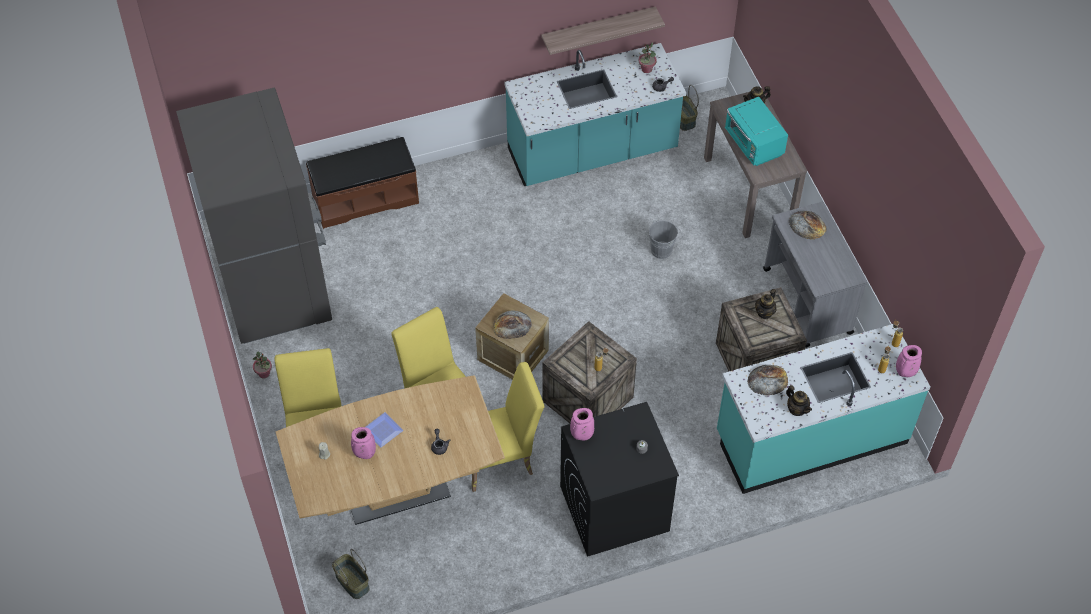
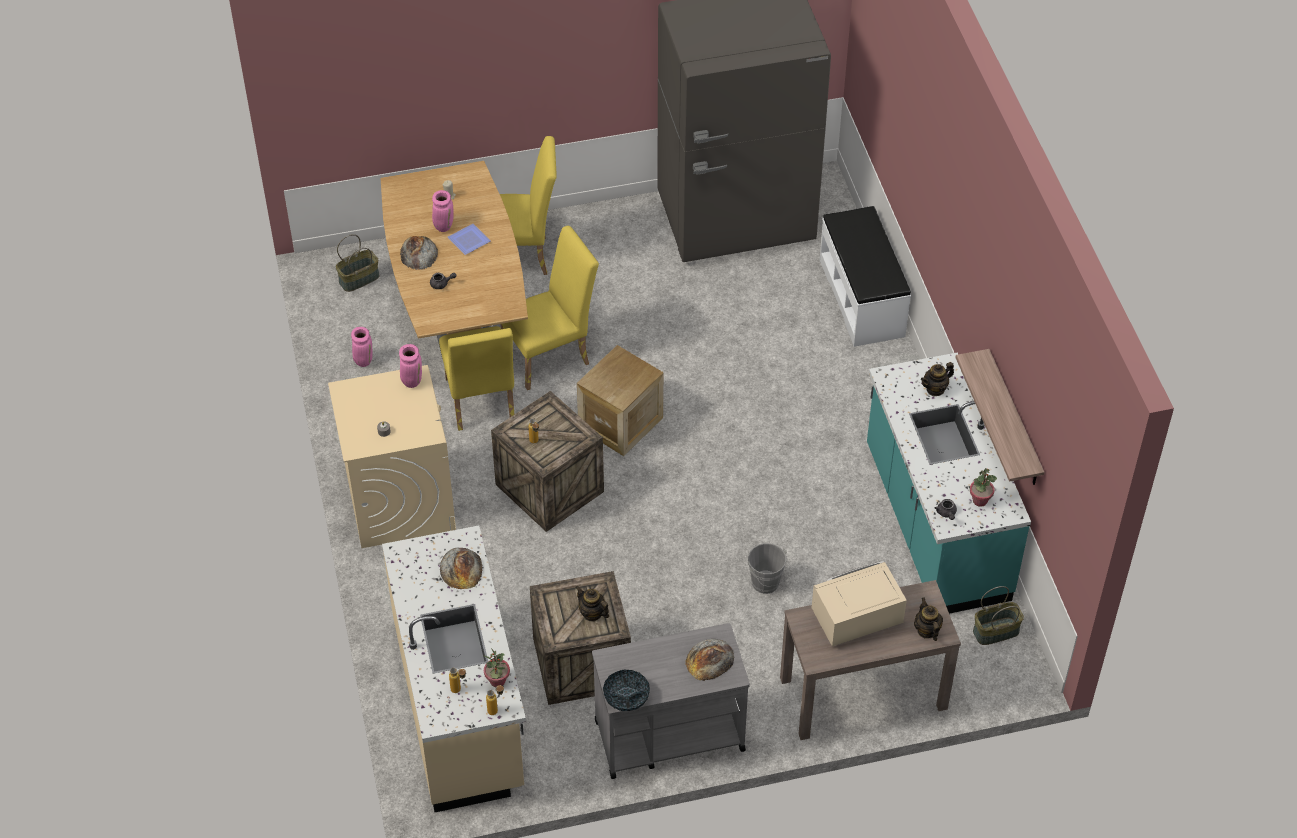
camera: 95 degrees right, 5 degrees down
potted plant [253,351,272,378] -> potted plant moved to [484,648,510,687]
brown bench [306,137,419,229] -> white bench [820,206,911,347]
bread [493,311,532,339] -> bread moved to [400,236,438,270]
black washing machine [560,402,679,557] -> beige washing machine [328,365,456,548]
turquoise counter [717,324,930,494] -> beige counter [382,525,526,812]
turquoise microwave [725,97,788,166] -> beige microwave [812,561,907,646]
teapot [786,385,812,416] -> teapot moved to [921,362,954,396]
pink vase [896,345,922,377] -> pink vase moved to [351,327,373,367]
none -> bowl [603,670,650,711]

